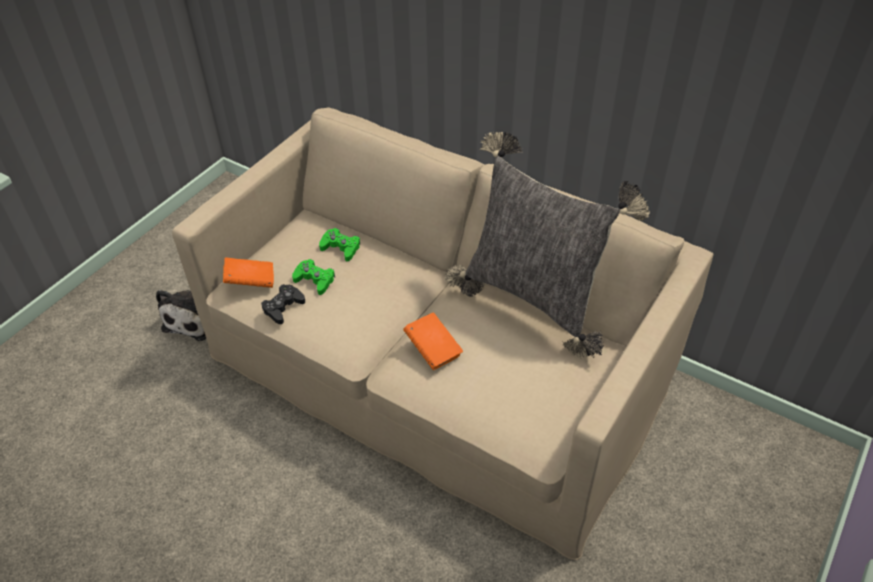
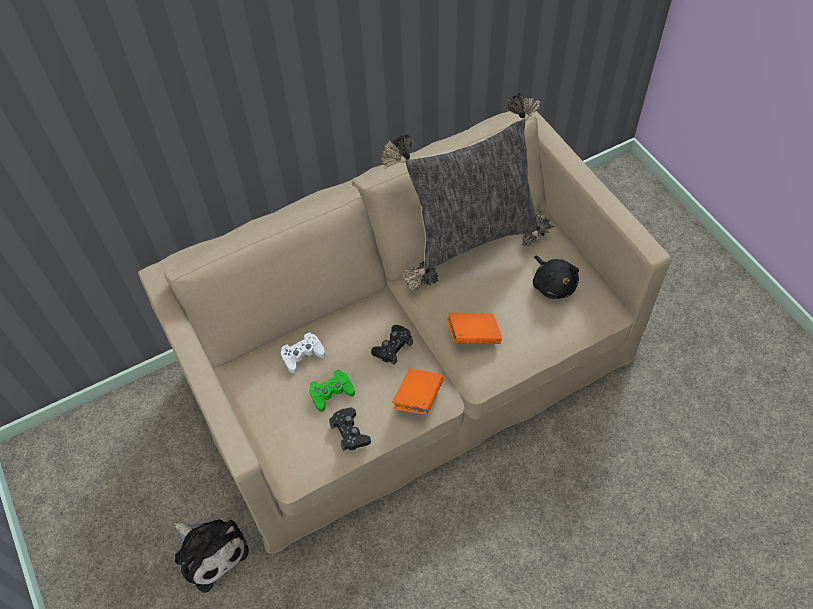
camera: 60 degrees left, 10 degrees up
orange book [223,257,274,288] -> orange book moved to [392,369,444,414]
green game controller [319,228,360,261] -> white game controller [281,332,325,373]
none -> black game controller [371,325,413,365]
none -> black plush toy [533,256,579,299]

